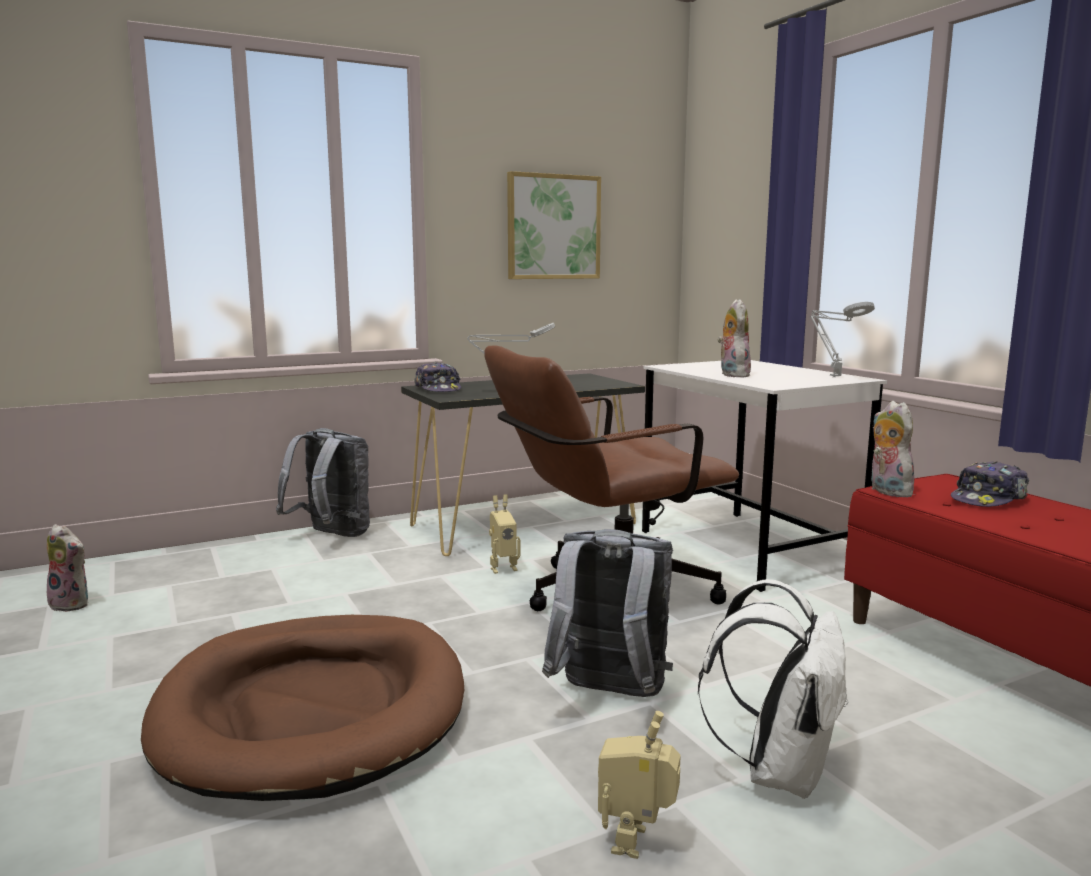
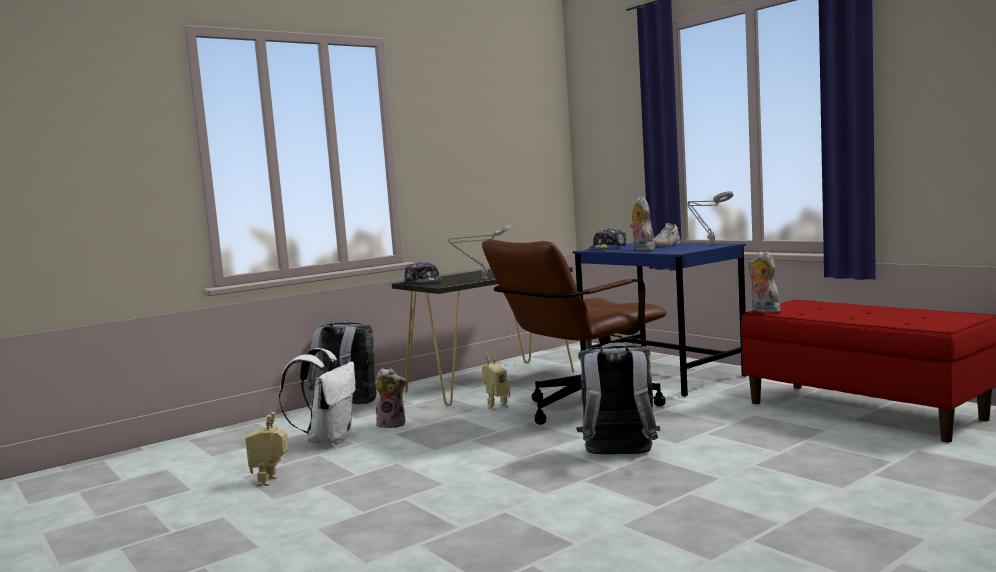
camera: 10 degrees left, 5 degrees down
plush toy [47,524,88,612] -> plush toy moved to [375,368,407,428]
brown dog bed [141,615,464,801] -> none
picture [507,171,601,279] -> none
toy robot [598,711,681,859] -> toy robot moved to [245,412,289,486]
white desk [642,360,887,592] -> blue desk [573,243,746,397]
white backpack [698,579,849,799] -> white backpack moved to [279,348,355,446]
cap [951,461,1029,507] -> cap moved to [589,228,626,250]
none -> white shoe [654,223,681,246]

